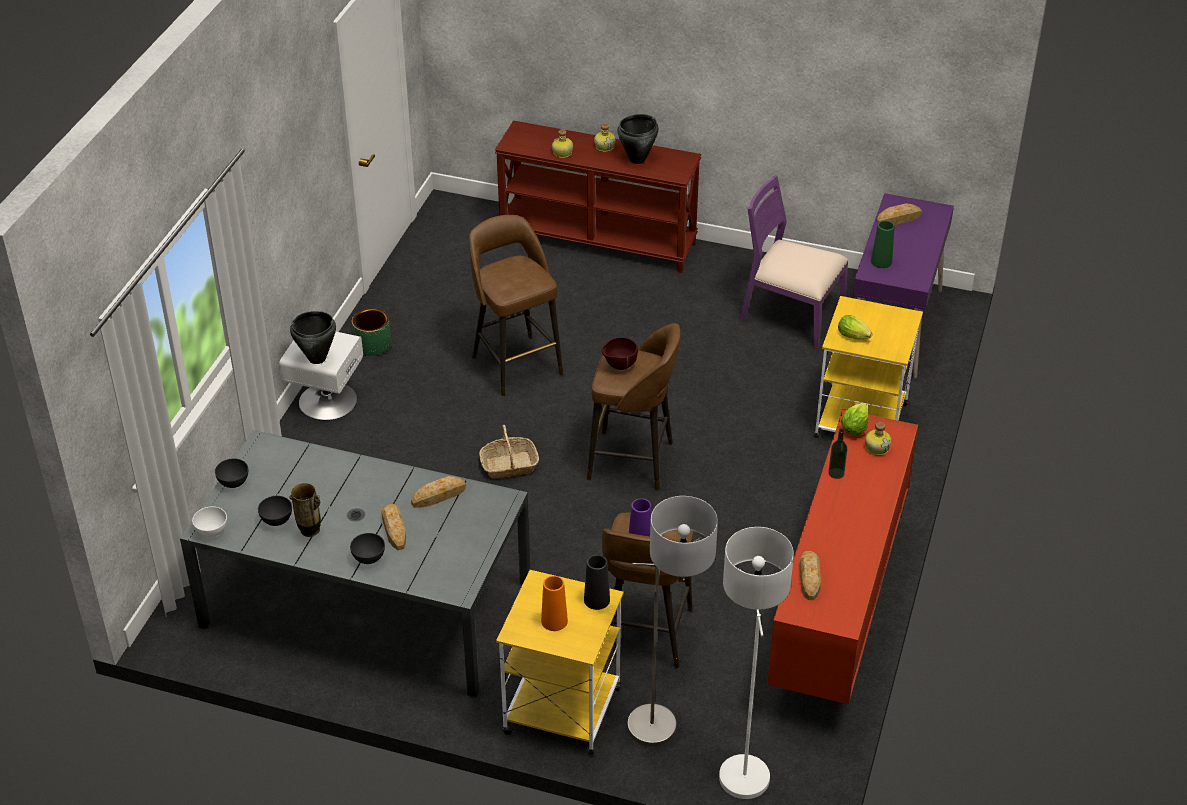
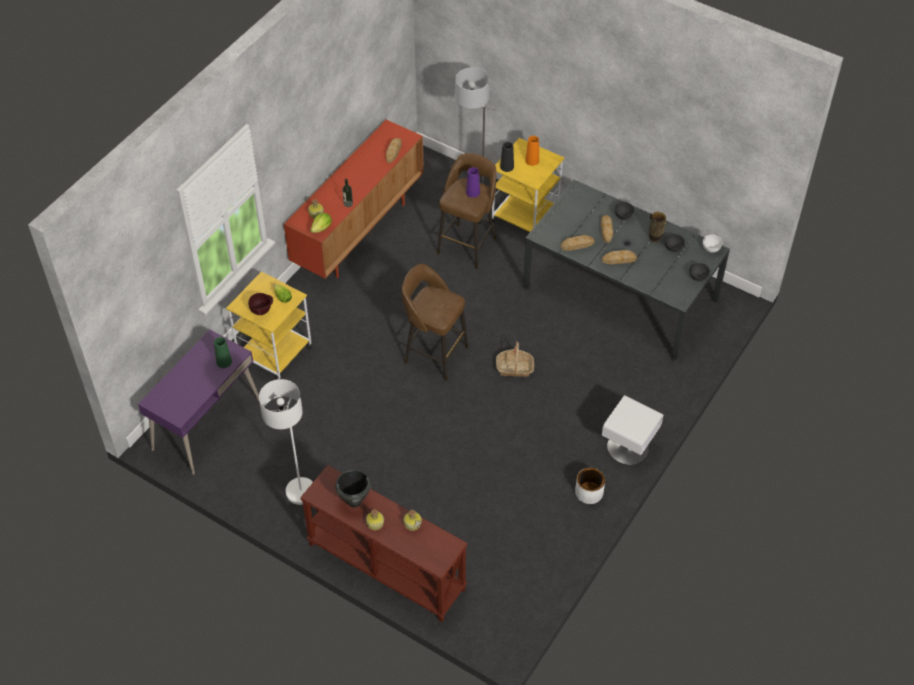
camera: 165 degrees left, 10 degrees up
black cooking pot [290,311,336,364] -> none
green planter [352,308,391,356] -> white planter [575,468,605,504]
brown stool [469,215,563,396] -> none
brown bowl [601,337,638,370] -> brown bowl moved to [248,293,273,315]
white floor lamp [719,527,794,799] -> white floor lamp moved to [259,379,313,505]
purple chair [739,175,848,349] -> none
bread [877,203,922,225] -> bread moved to [602,250,637,264]

